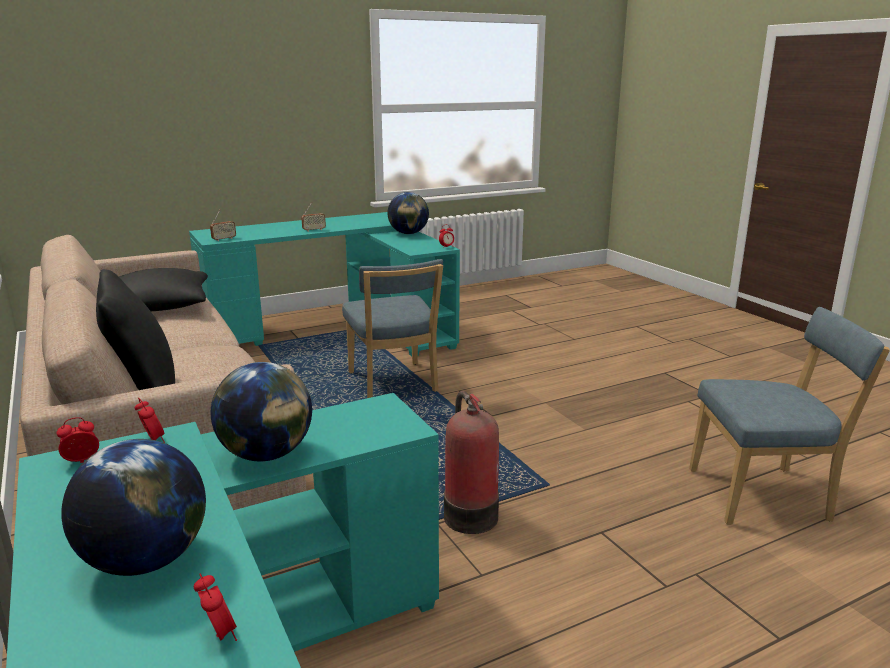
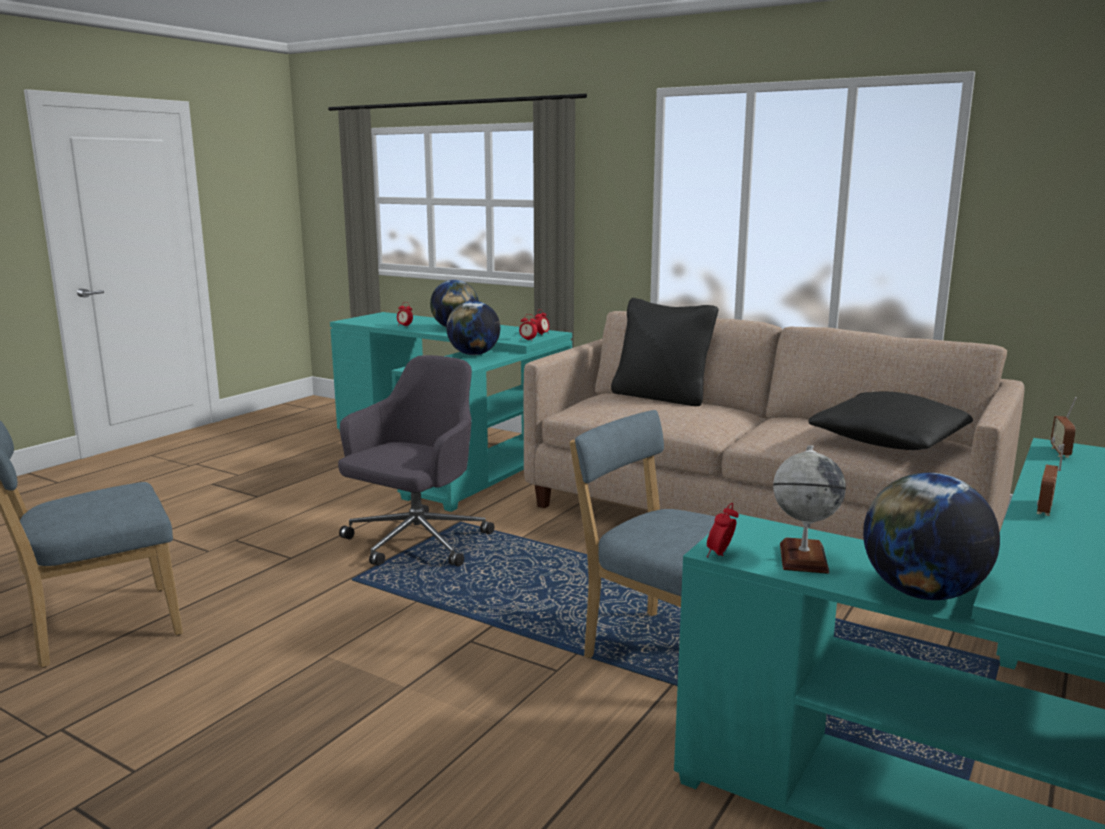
camera: 150 degrees right, 5 degrees down
fire extinguisher [444,391,499,534] -> grey office chair [338,355,494,567]
none -> globe [773,445,846,574]

